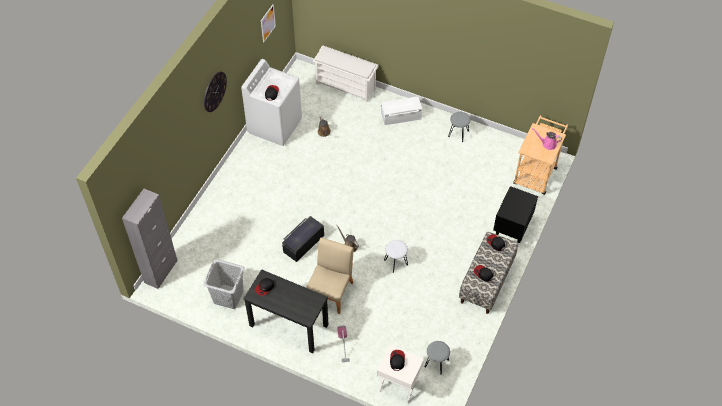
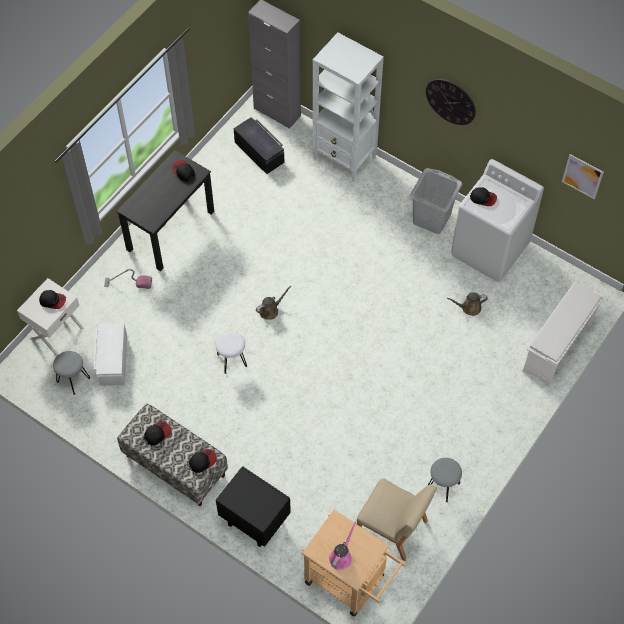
camera: 100 degrees right, 5 degrees up
grey laundry basket [203,259,245,309] -> grey laundry basket moved to [410,168,462,234]
black storage box [282,216,324,262] -> black storage box moved to [234,117,284,174]
beige chair [306,238,354,314] -> beige chair moved to [357,478,437,561]
white storage box [381,96,422,125] -> white storage box moved to [94,323,127,386]
none -> white bookcase [312,32,384,182]

